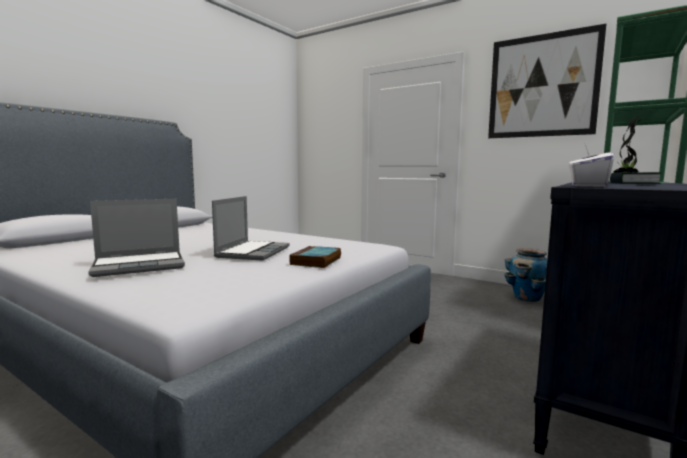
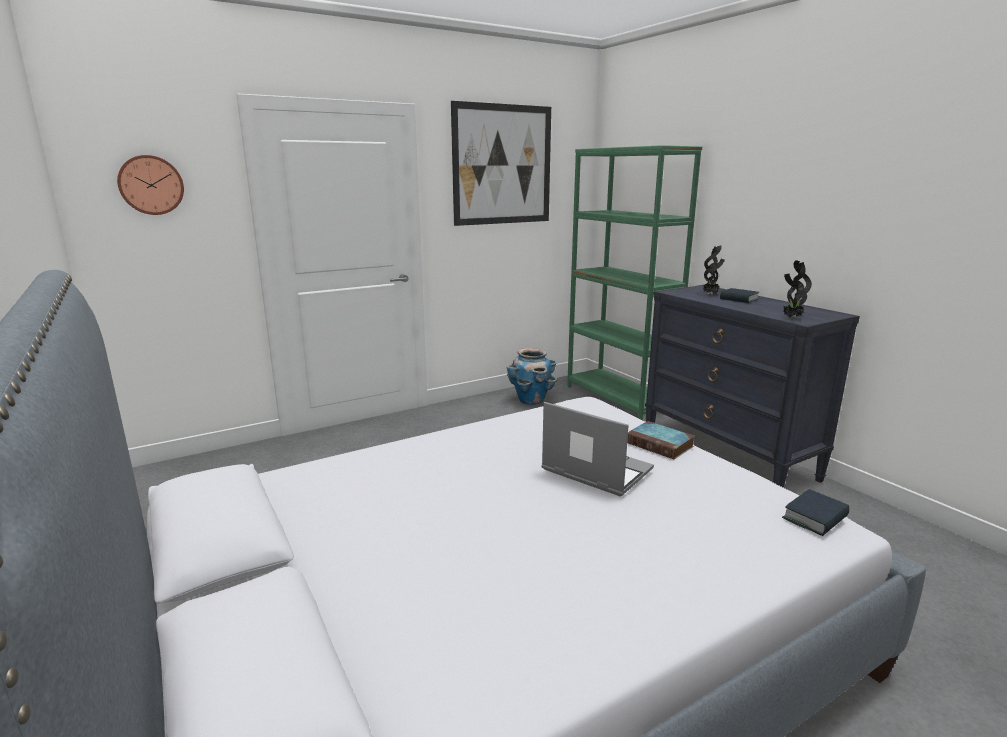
camera: 65 degrees left, 10 degrees up
laptop [88,199,185,277] -> none
white tissue box [569,144,614,187] -> potted plant [783,260,812,317]
none -> wall clock [117,155,184,215]
none -> book [782,489,850,536]

